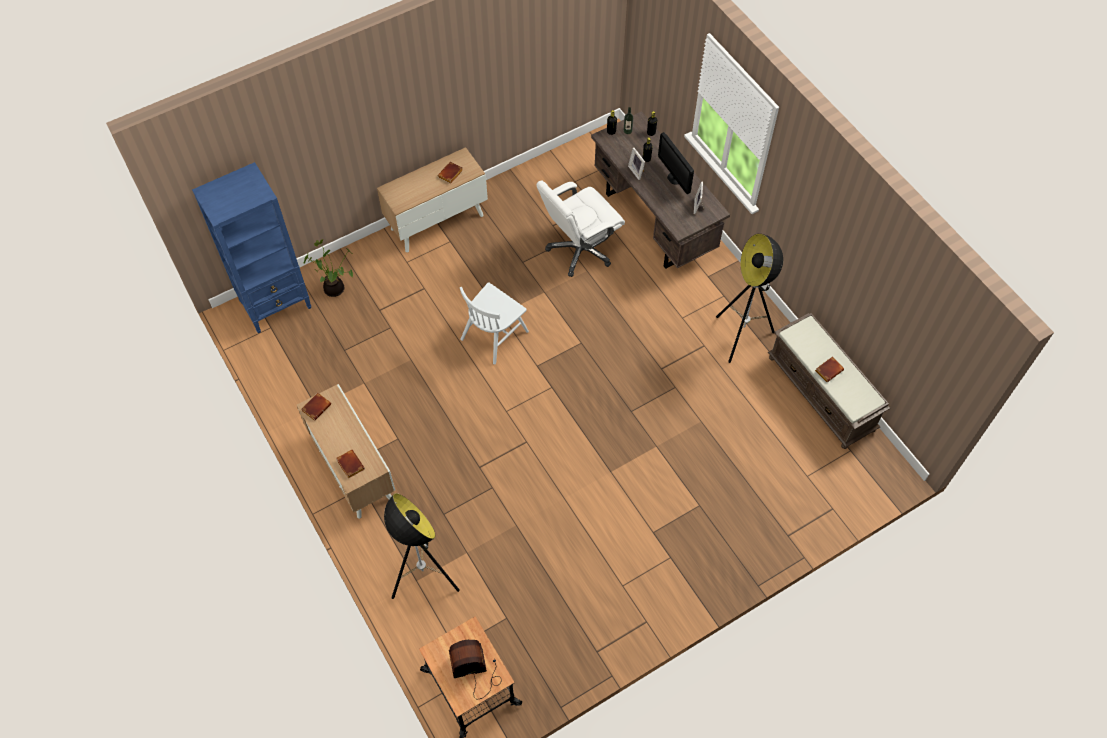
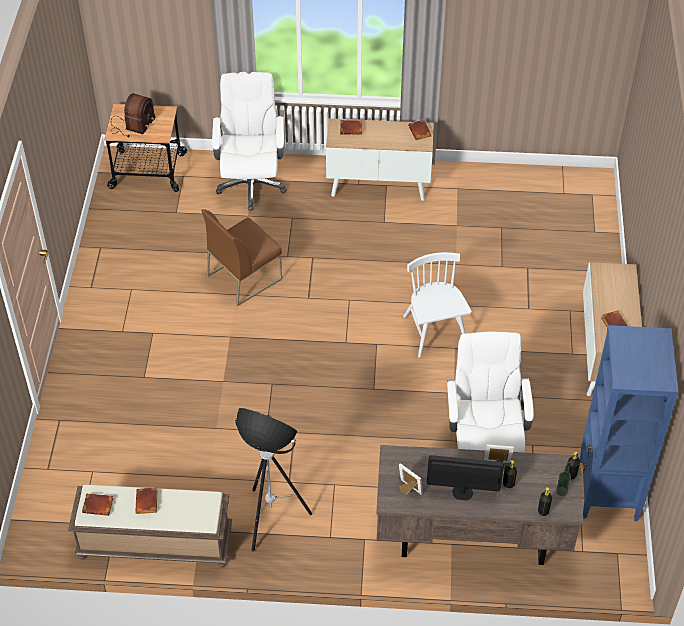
camera: 125 degrees right, 10 degrees down
blue bookcase [192,162,311,333] -> blue bookcase moved to [580,325,678,521]
potted plant [303,239,353,297] -> none
floor lamp [384,493,460,599] -> white office chair [212,72,287,211]
none -> brown book [82,493,113,516]
none -> brown chair [201,209,282,306]

